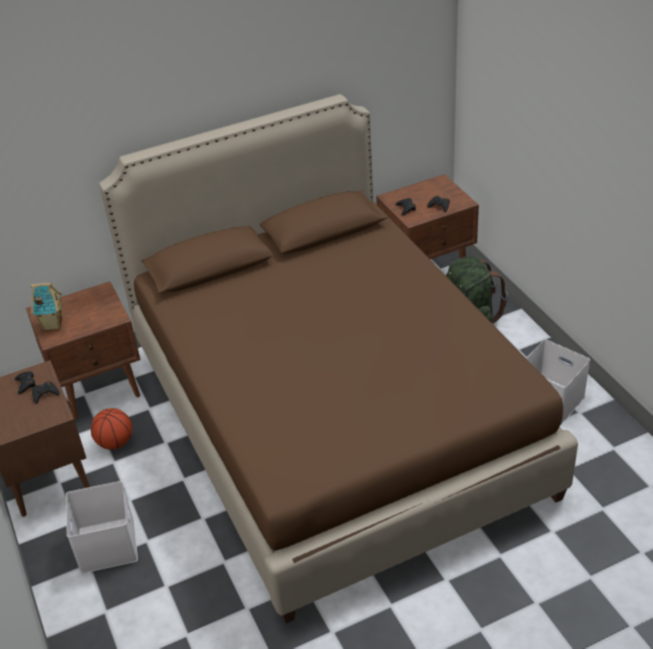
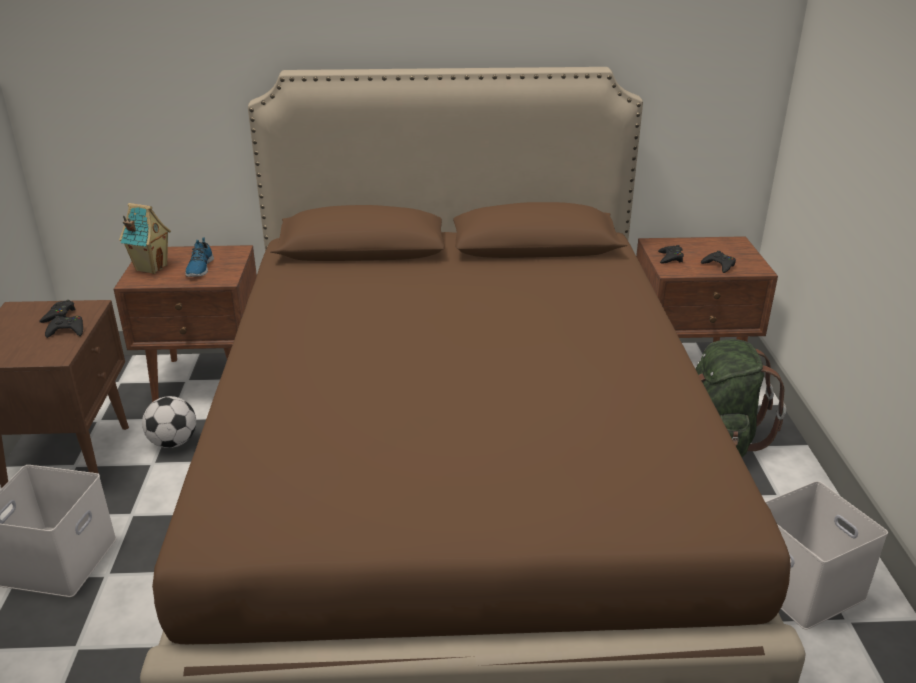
camera: 20 degrees right, 10 degrees down
basketball [91,408,132,449] -> football [142,396,196,448]
none -> shoe [185,237,214,277]

